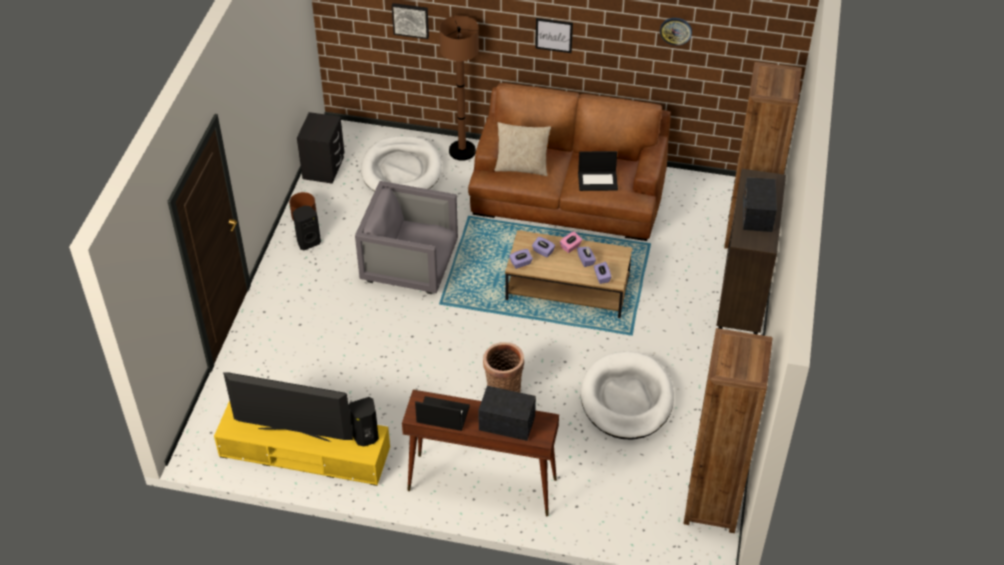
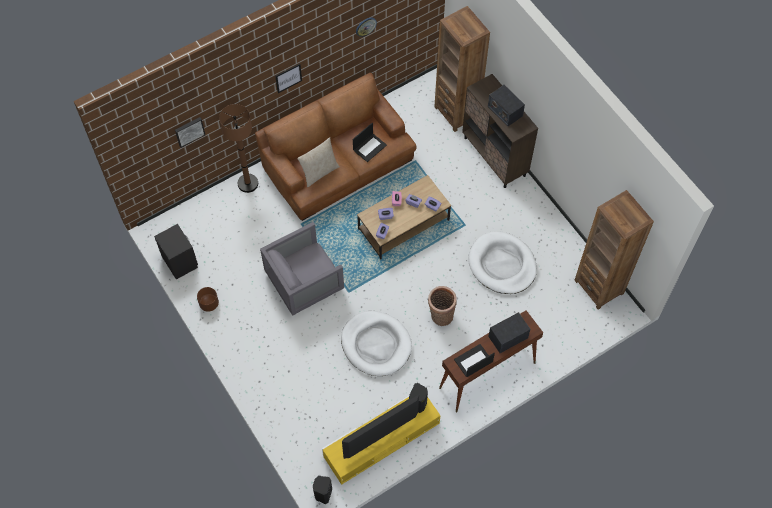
camera: 45 degrees left, 15 degrees up
black speaker [293,206,321,250] -> black speaker moved to [313,476,332,504]
white dog bed [361,136,442,191] -> white dog bed moved to [341,311,412,376]

